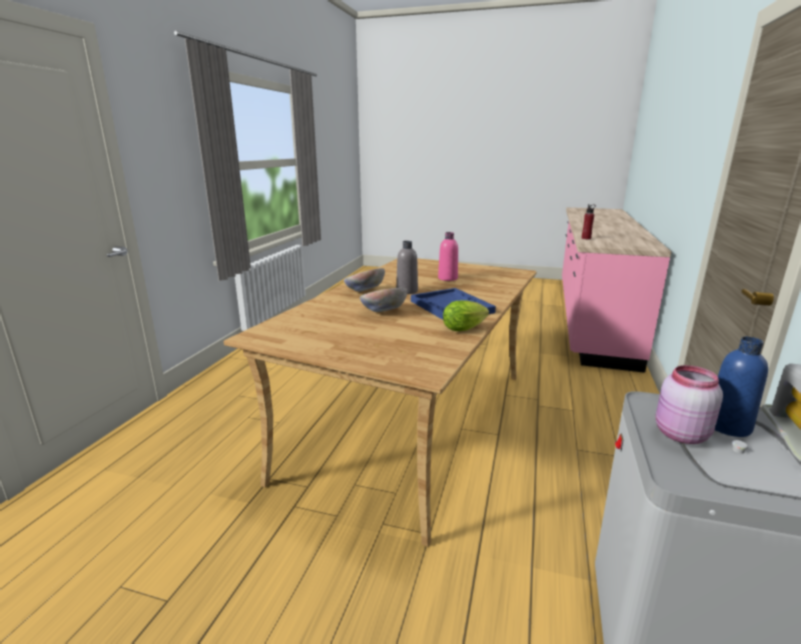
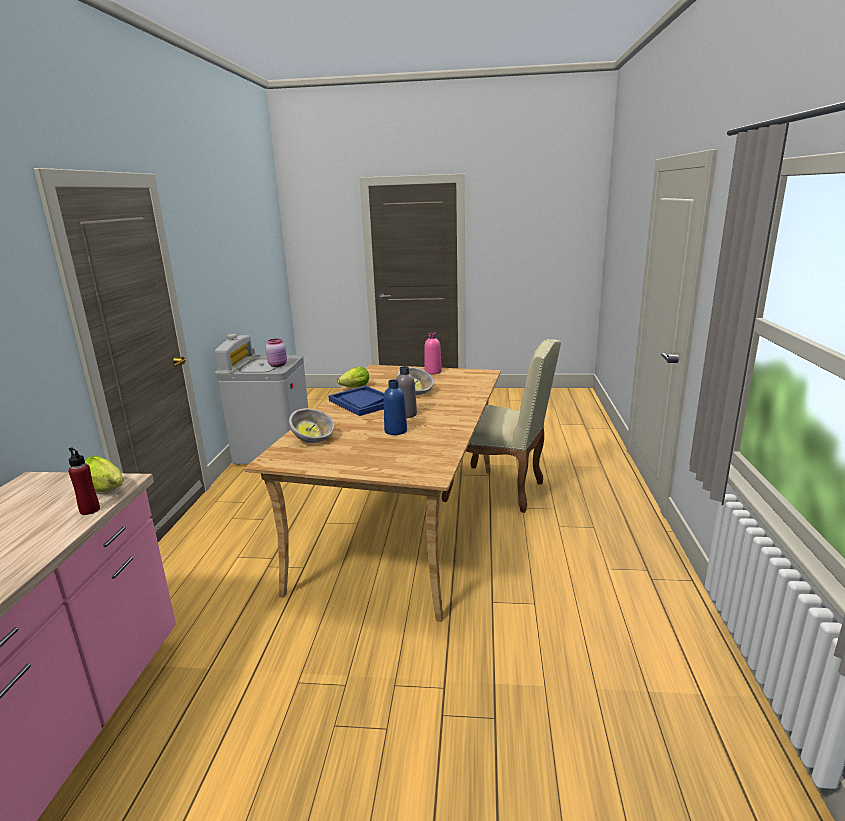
camera: 170 degrees right, 0 degrees up
bowl [344,268,385,292] -> bowl moved to [289,408,334,443]
pink bottle [438,232,458,281] -> pink bottle moved to [424,332,442,374]
blue bottle [715,337,768,437] -> blue bottle moved to [384,379,407,435]
none -> lettuce [85,456,124,492]
none -> beige chair [442,339,561,513]

